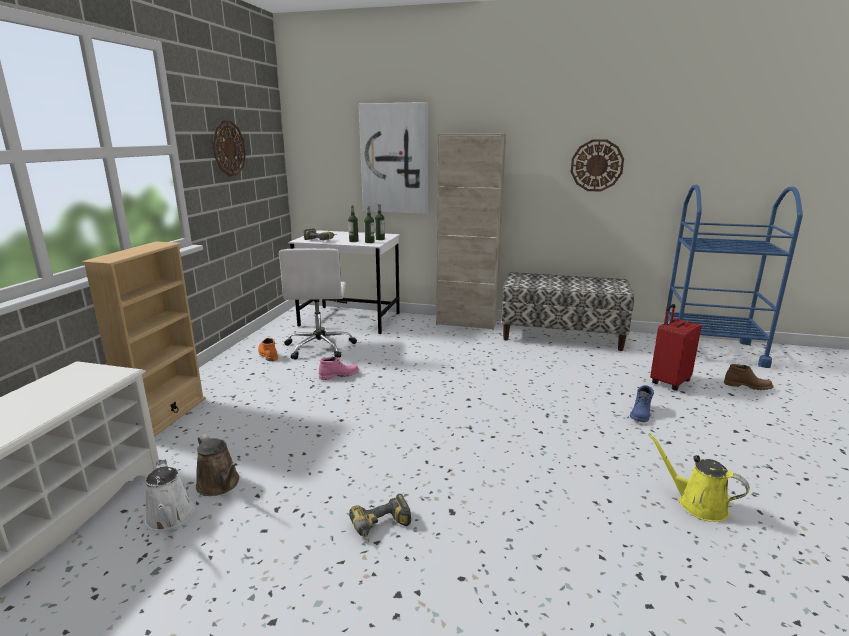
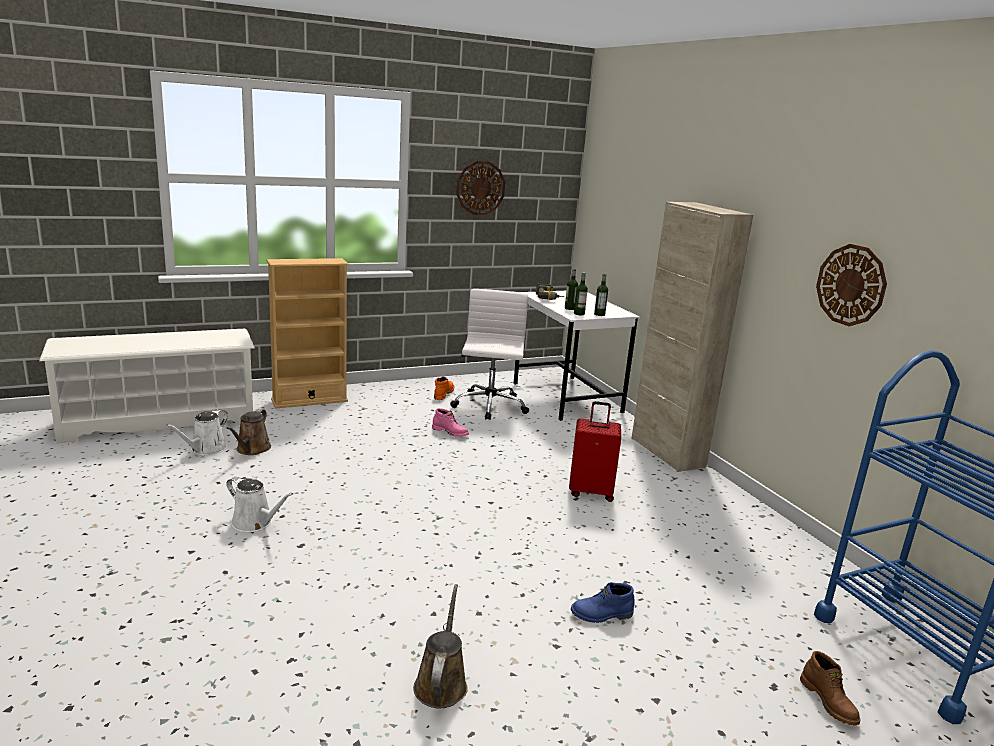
camera: 50 degrees right, 0 degrees up
white office chair [279,248,357,360] -> white office chair turned 135 degrees clockwise [450,289,529,420]
power drill [349,494,411,541] -> white watering can [226,477,294,532]
picture [359,102,428,214] -> none
bench [501,272,634,351] -> none
yellow watering can [648,433,750,522] -> brown watering can [413,584,468,708]
red suitcase [650,304,701,391] -> red suitcase moved to [569,401,621,502]

